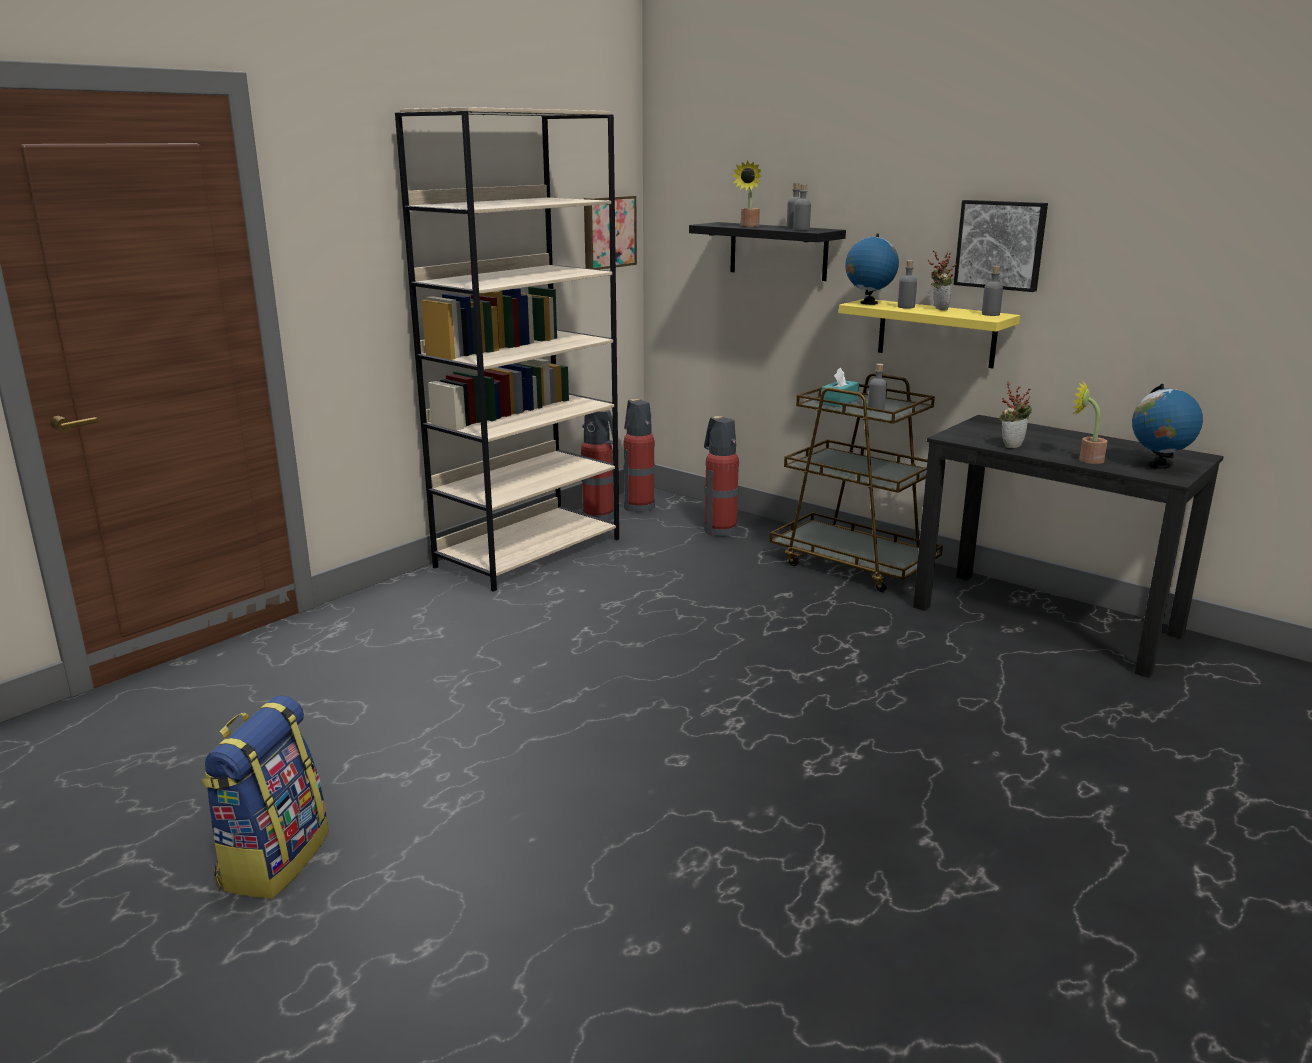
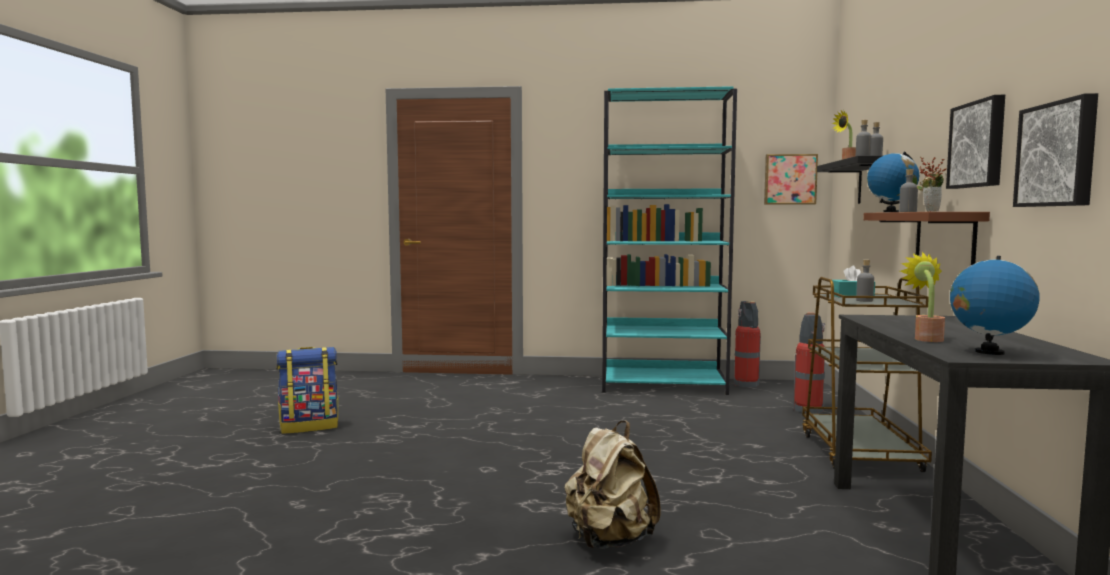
camera: 55 degrees right, 15 degrees down
beige bookcase [395,107,619,592] -> turquoise bookcase [602,86,737,395]
fire extinguisher [623,399,655,512] -> none
yellow shelf [839,299,1020,369] -> brown shelf [863,212,990,265]
grey bottle [982,266,1003,316] -> none
potted plant [999,382,1032,448] -> none
none -> beige backpack [564,421,661,549]
none -> picture [1013,93,1098,207]

